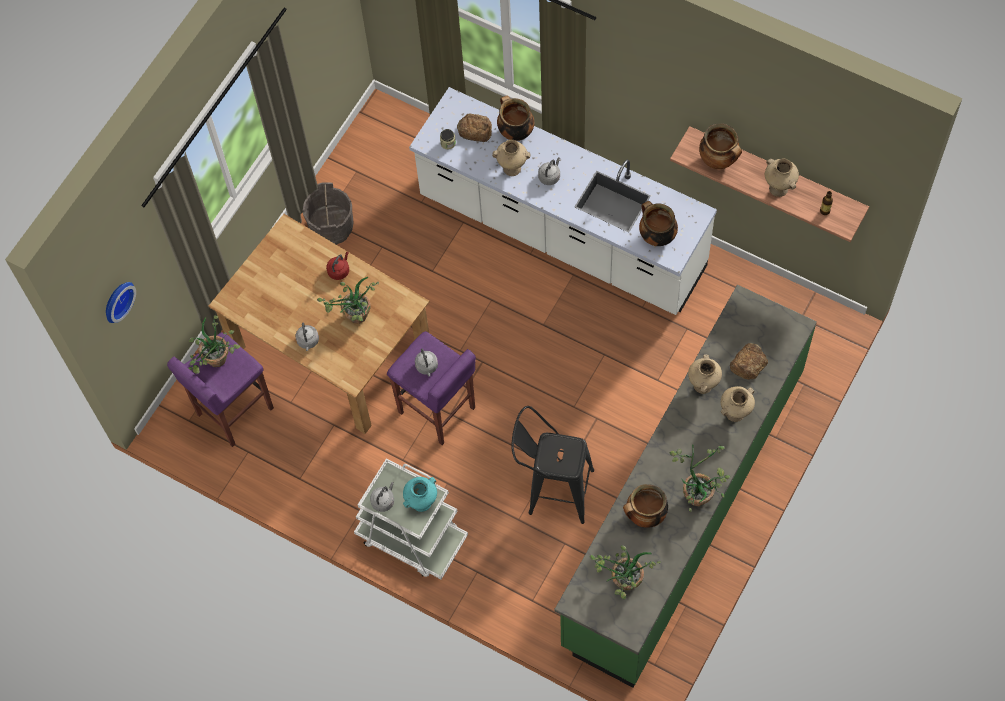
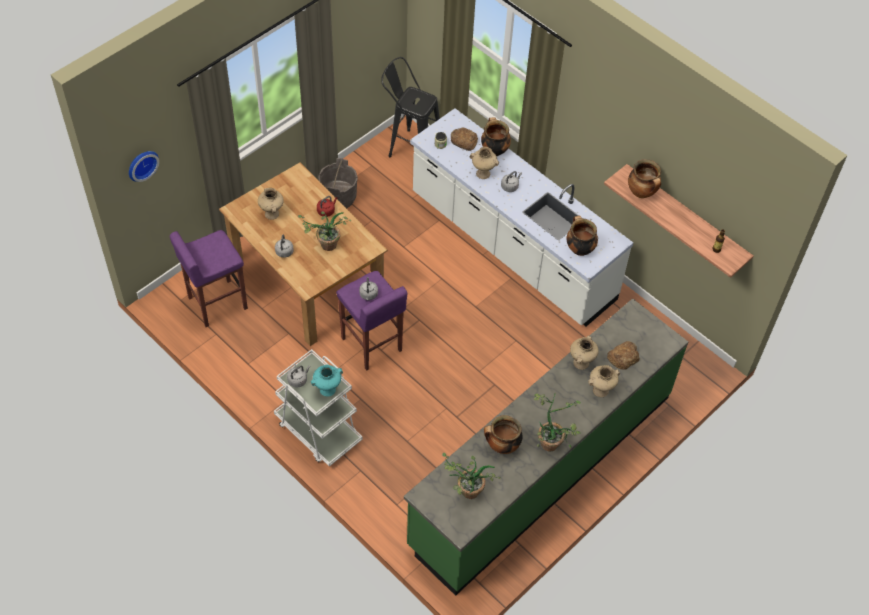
camera: 10 degrees right, 10 degrees down
potted plant [188,315,240,374] -> none
black stool [511,406,594,524] -> black stool moved to [381,57,440,157]
beige vase [765,158,799,197] -> beige vase moved to [258,188,284,220]

